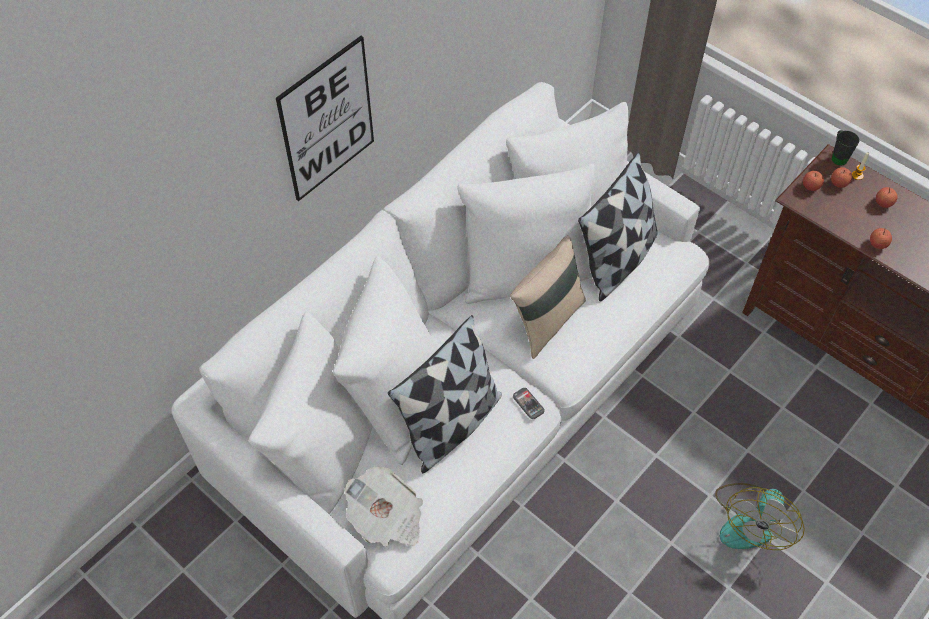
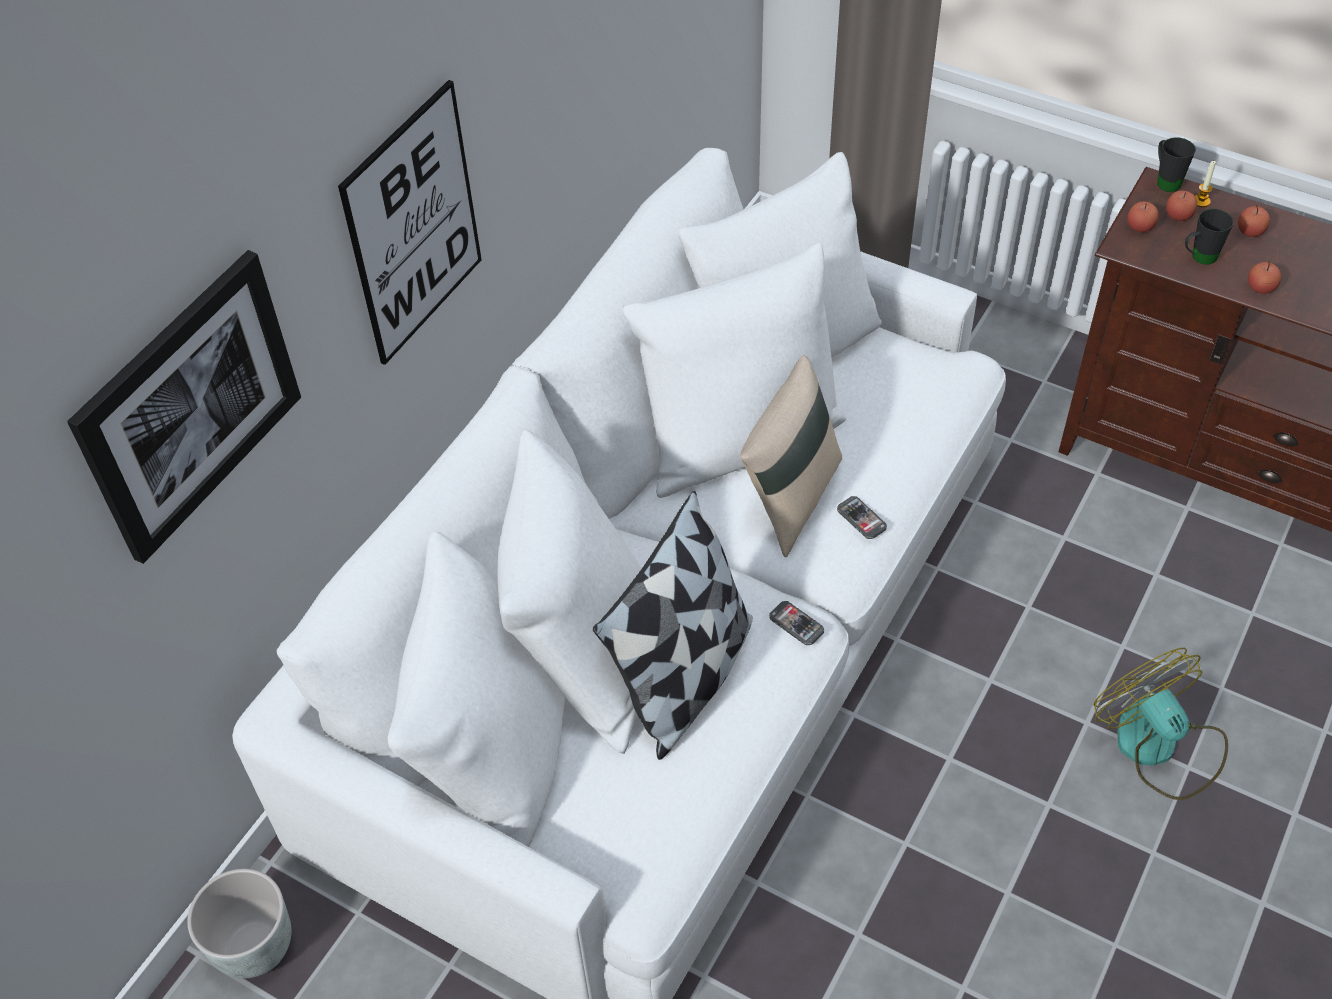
camera: 10 degrees left, 5 degrees down
newspaper [345,467,423,547] -> none
pillow [578,152,658,301] -> none
fan [715,483,805,550] -> fan turned 135 degrees clockwise [1094,648,1228,800]
none -> picture [67,250,301,564]
none -> grey planter [187,869,291,978]
none -> phone [837,496,887,539]
none -> black mug [1185,209,1234,265]

